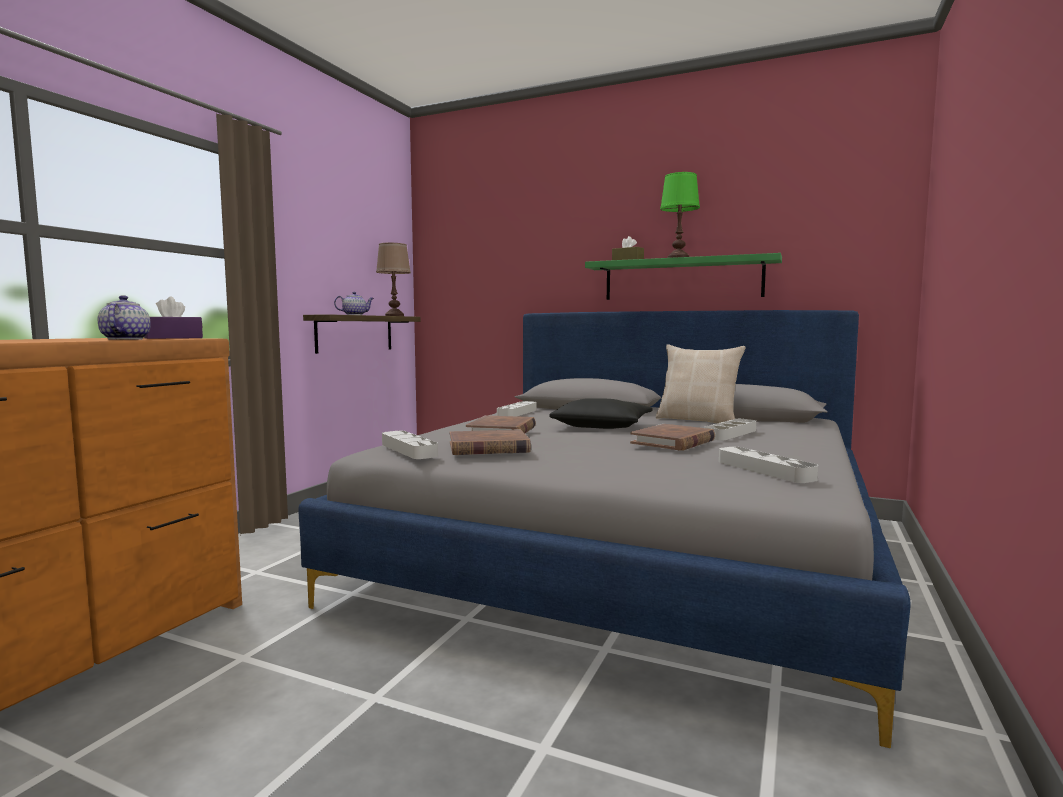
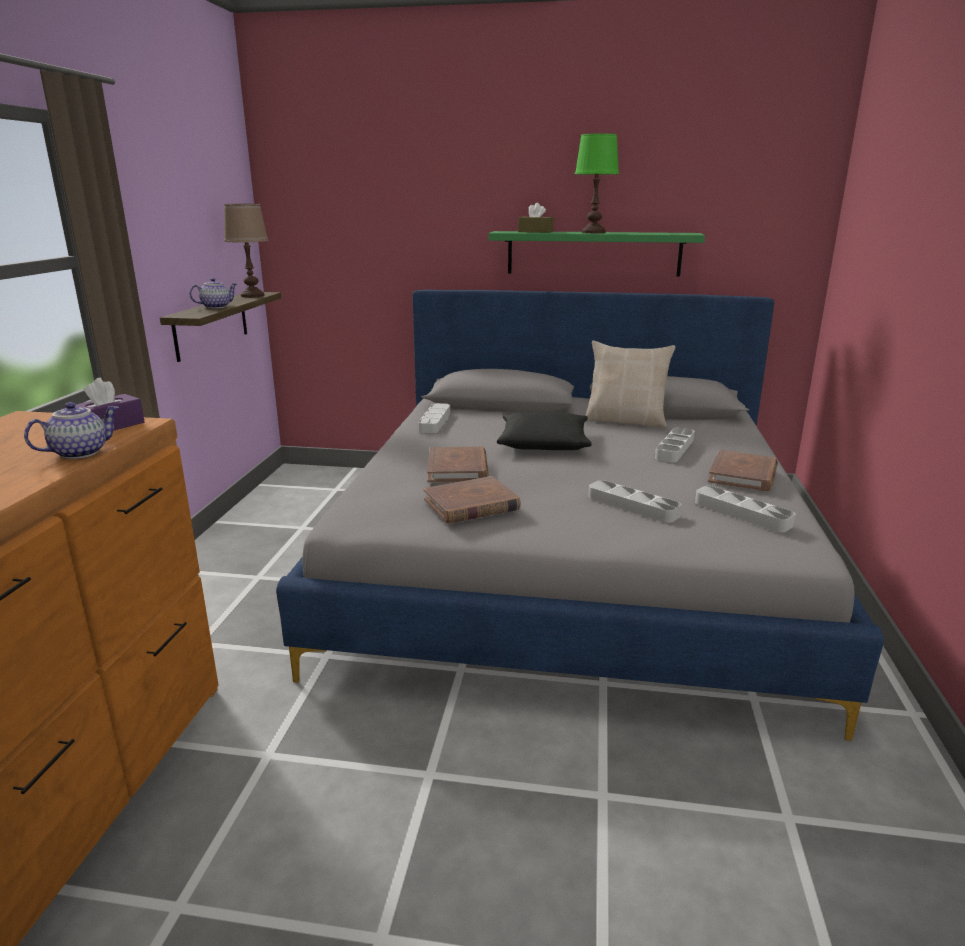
camera: 15 degrees left, 15 degrees up
teapot [98,295,151,340] -> teapot turned 75 degrees clockwise [24,402,119,459]
grey tray [382,431,438,459] -> grey tray moved to [588,480,681,523]
brown book [630,424,715,451] -> brown book moved to [708,450,778,491]

